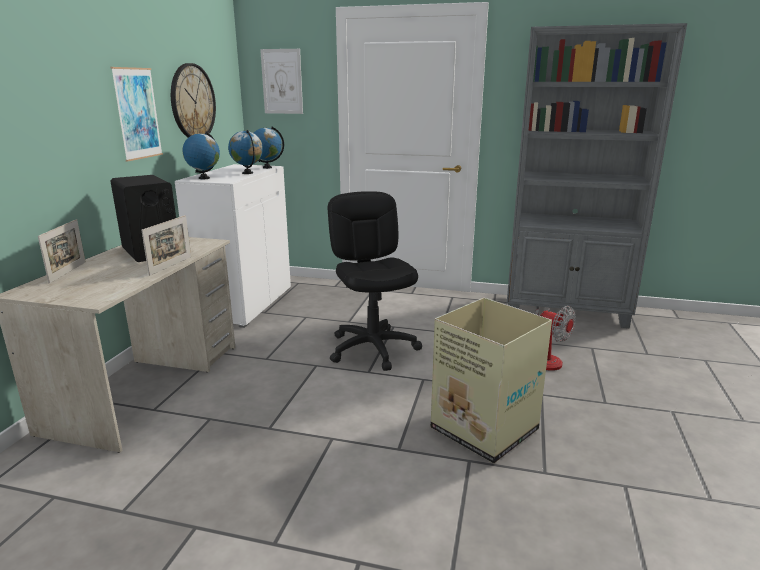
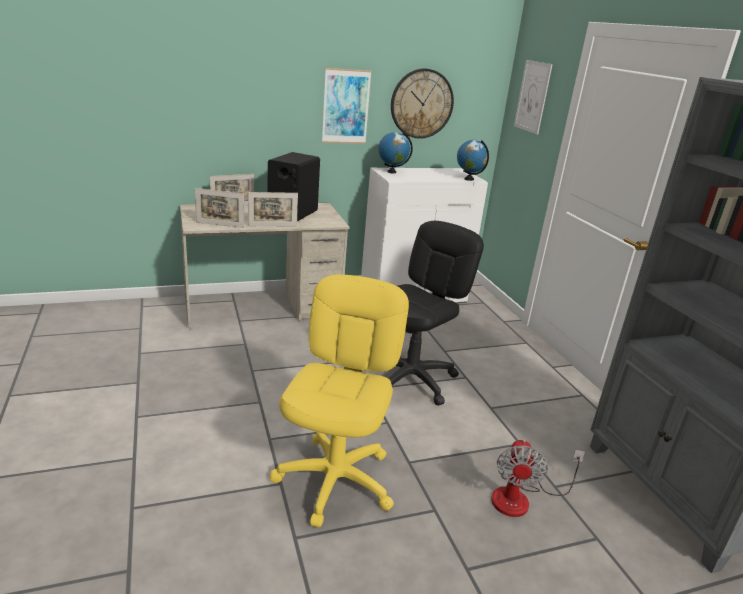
camera: 55 degrees right, 5 degrees up
globe [228,130,263,174] -> none
cardboard box [431,298,552,464] -> yellow office chair [270,275,409,528]
none -> picture frame [195,188,244,228]

